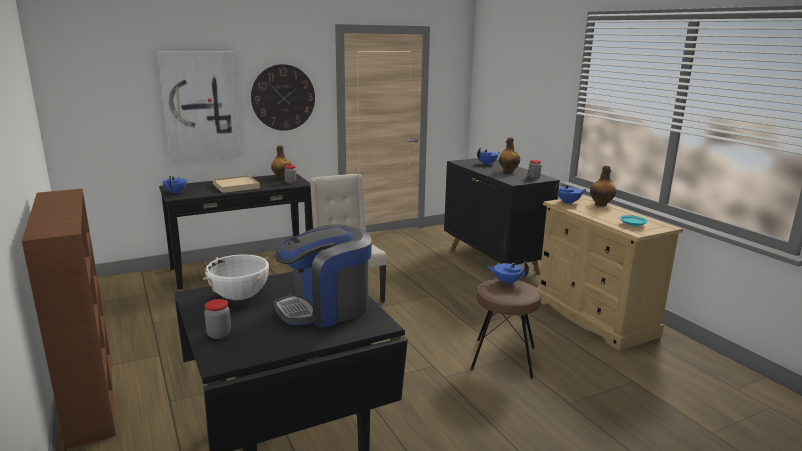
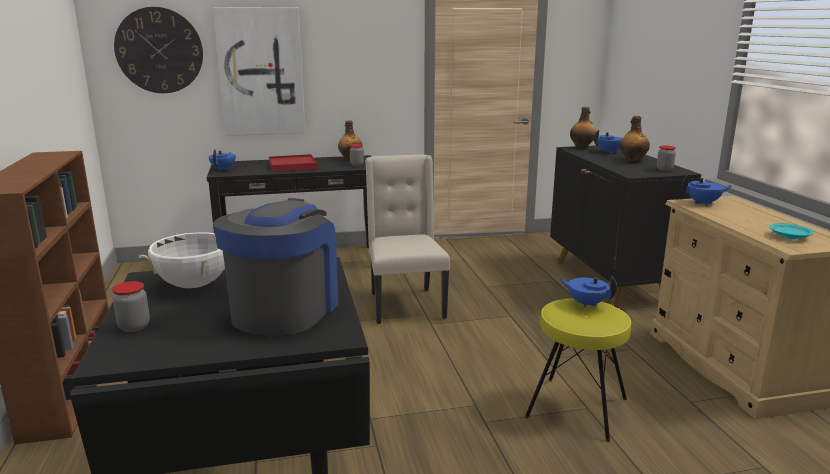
camera: 15 degrees right, 0 degrees up
beige tray [212,175,260,193] -> red tray [269,154,317,172]
wall clock [251,64,315,131] -> wall clock moved to [114,7,203,93]
coffee machine [274,225,372,328] -> coffee machine turned 120 degrees clockwise [213,198,339,336]
brown stool [470,279,541,379] -> yellow stool [525,298,631,442]
bottle [590,166,616,206] -> bottle moved to [570,107,596,149]

